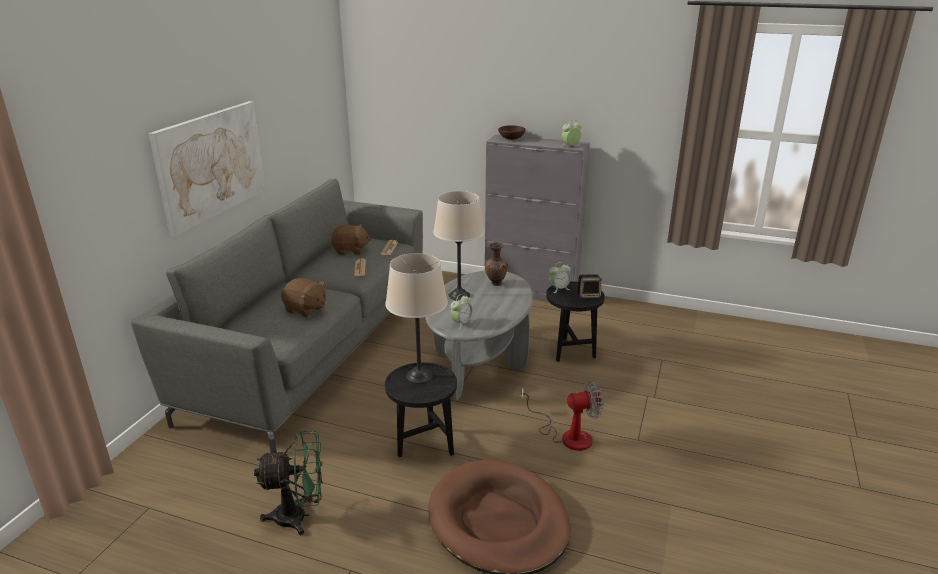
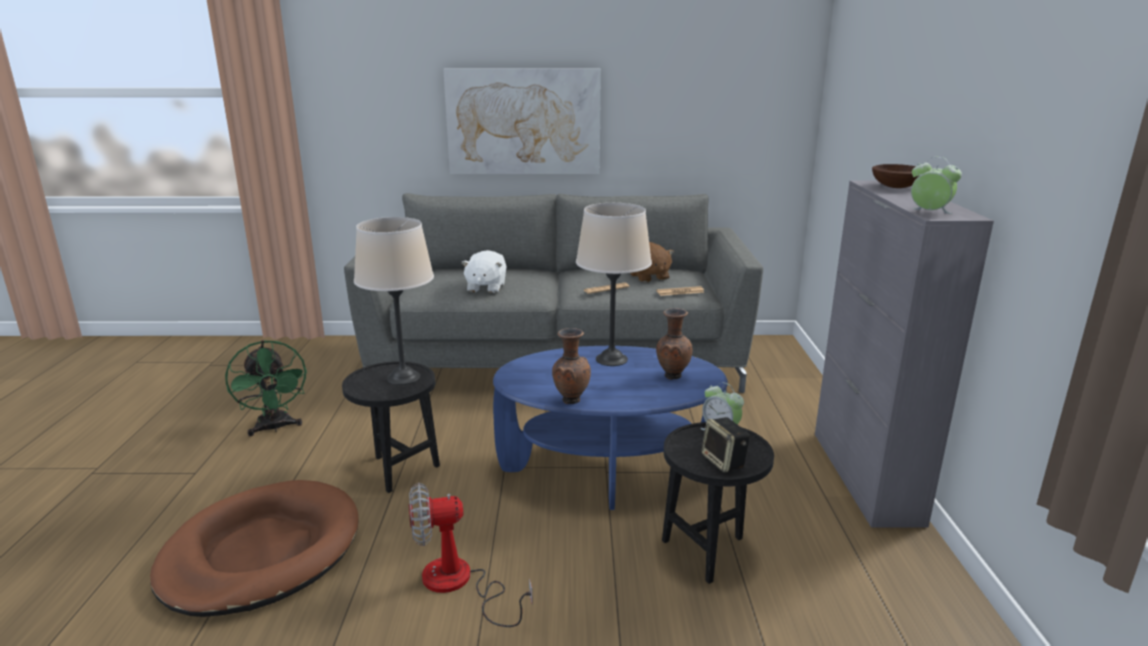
camera: 70 degrees right, 5 degrees down
brown plush toy [281,278,326,317] -> white plush toy [461,250,507,293]
grey coffee table [426,271,534,401] -> blue coffee table [493,346,728,510]
alarm clock [450,294,473,330] -> none
fan [522,380,603,451] -> fan turned 105 degrees clockwise [409,483,533,627]
none -> brown vase [552,328,591,404]

